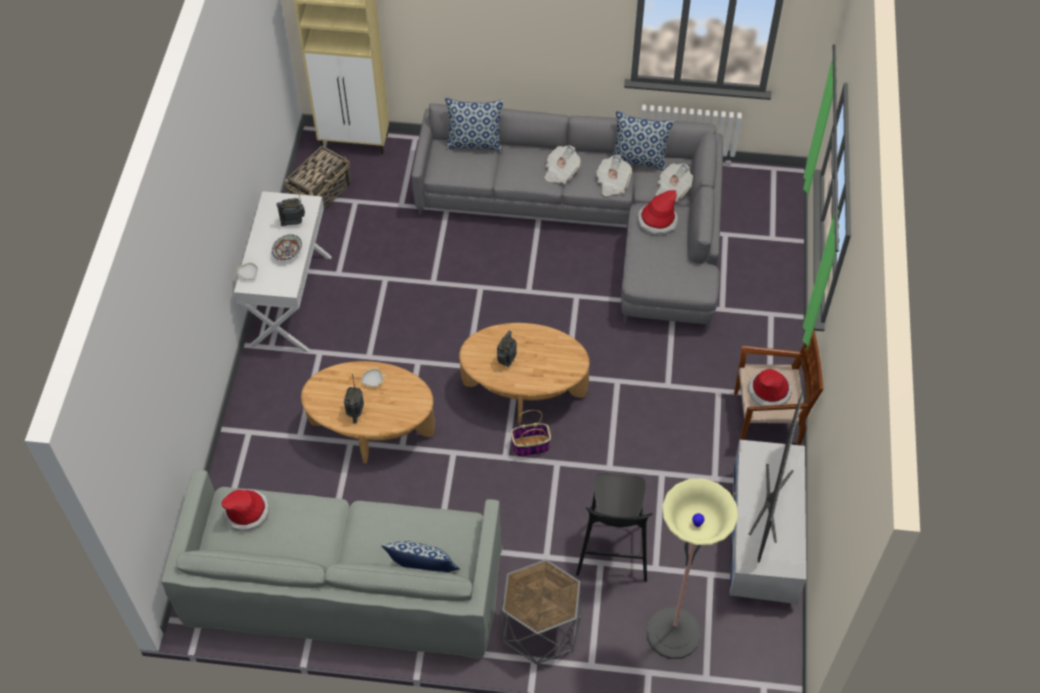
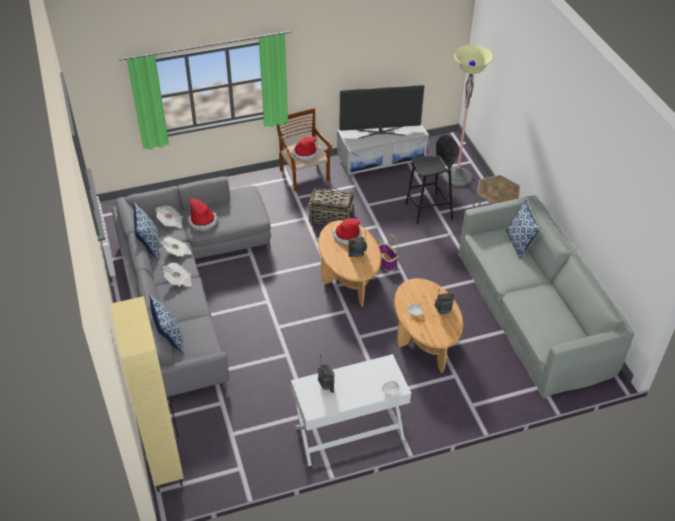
camera: 115 degrees left, 10 degrees down
hat [222,489,269,531] -> hat moved to [333,218,362,245]
bowl [272,235,302,260] -> none
basket [284,146,351,209] -> basket moved to [308,186,355,225]

